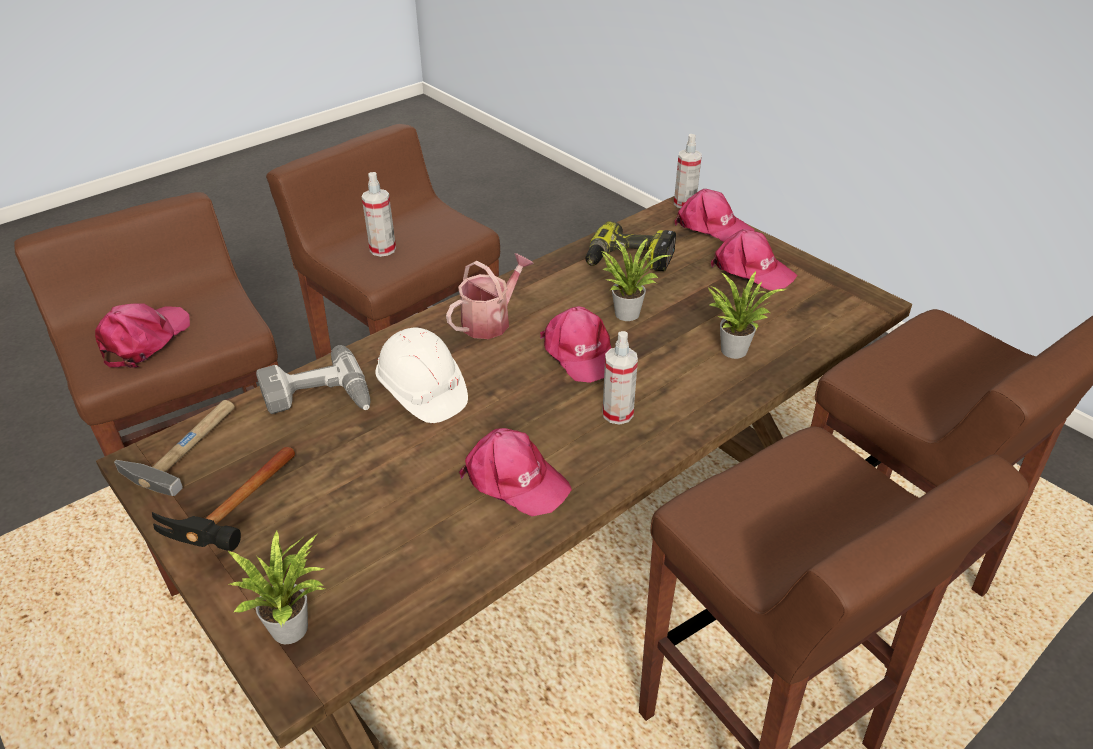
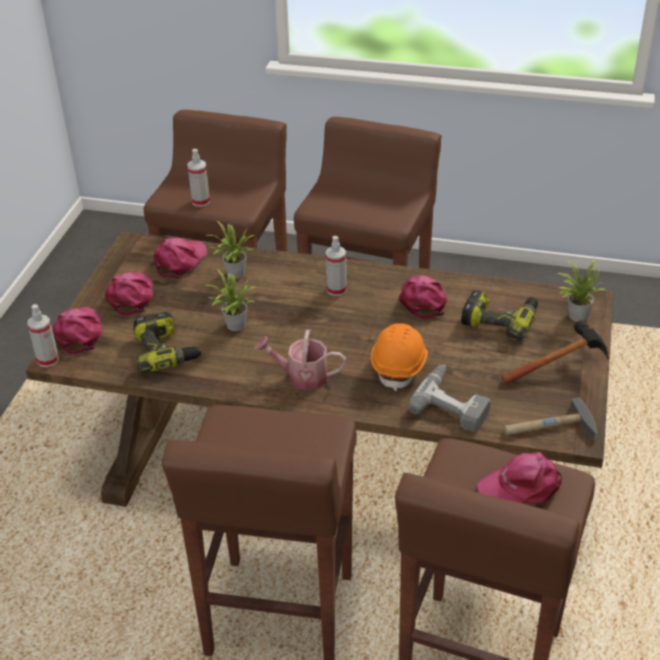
camera: 125 degrees left, 0 degrees up
spray bottle [362,172,396,257] -> spray bottle moved to [187,149,210,207]
white hard hat [375,328,468,423] -> orange hard hat [371,323,428,391]
pink cap [540,306,612,383] -> pink cap moved to [154,238,207,278]
none -> power drill [461,290,538,341]

